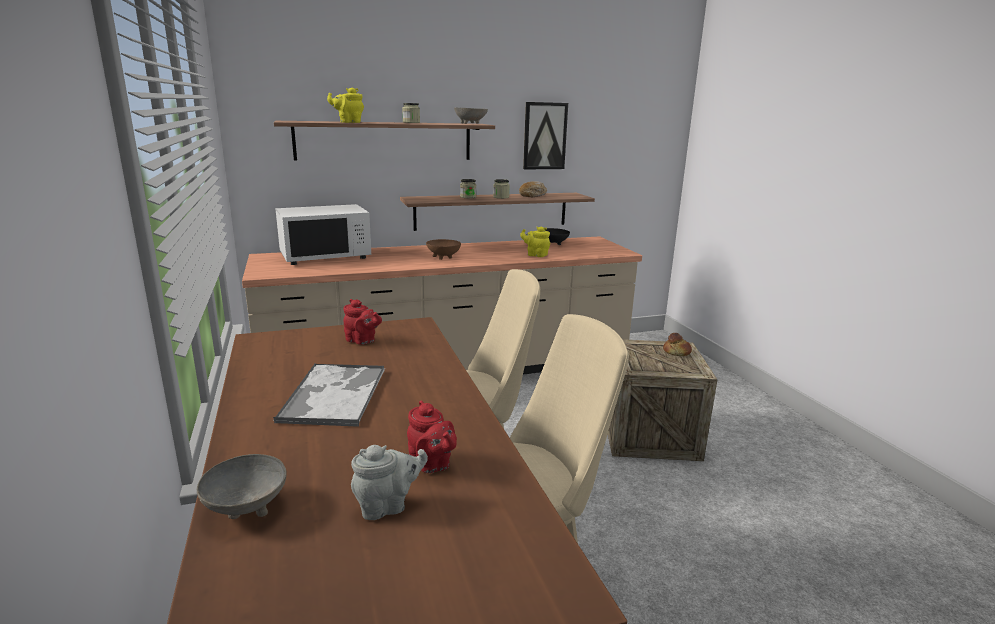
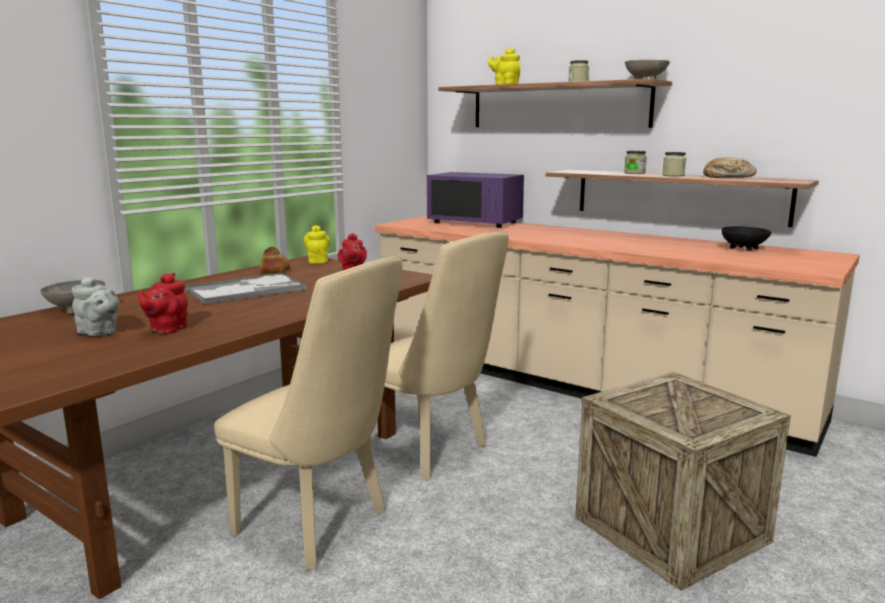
camera: 55 degrees right, 5 degrees down
white microwave [275,204,371,265] -> purple microwave [427,172,524,228]
brown bowl [426,239,461,260] -> none
yellow teapot [520,226,550,257] -> yellow teapot moved to [304,225,330,264]
picture [523,102,568,169] -> none
bread [663,333,692,356] -> bread moved to [259,247,290,273]

